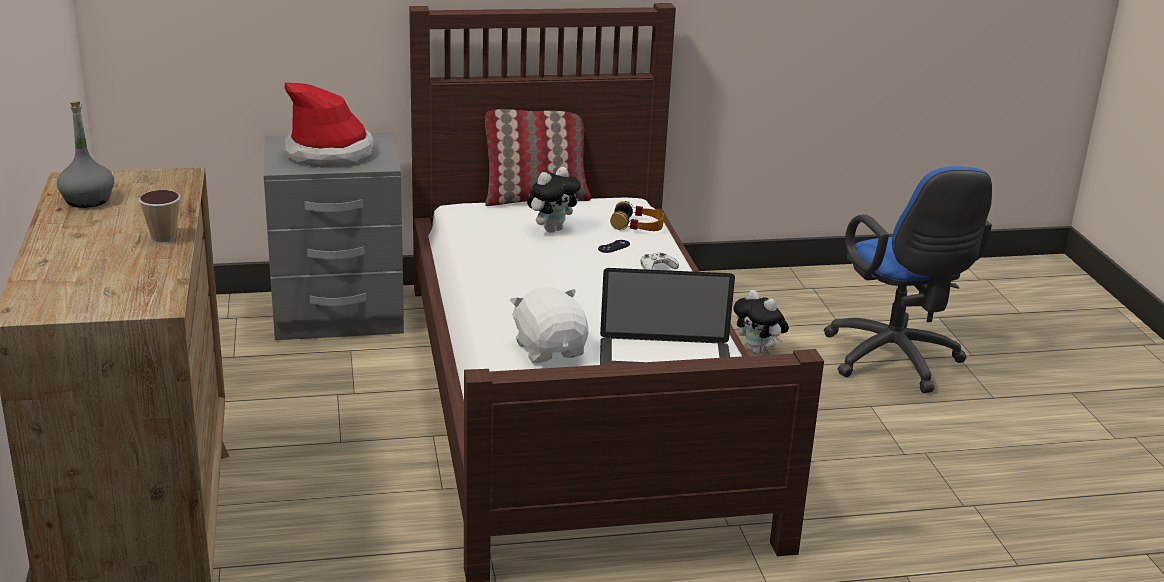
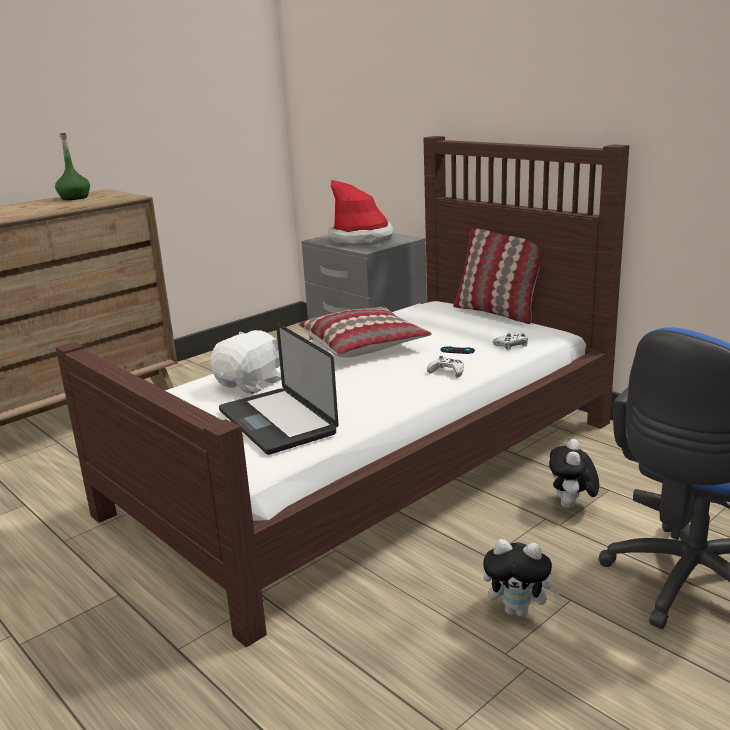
camera: 60 degrees right, 5 degrees down
grey bottle [57,101,114,208] -> green bottle [55,133,90,200]
cup [139,190,180,242] -> none
plush toy [527,167,581,233] -> plush toy moved to [483,539,561,617]
headphones [610,201,664,231] -> white game controller [493,333,528,350]
none -> pillow [299,307,432,357]

